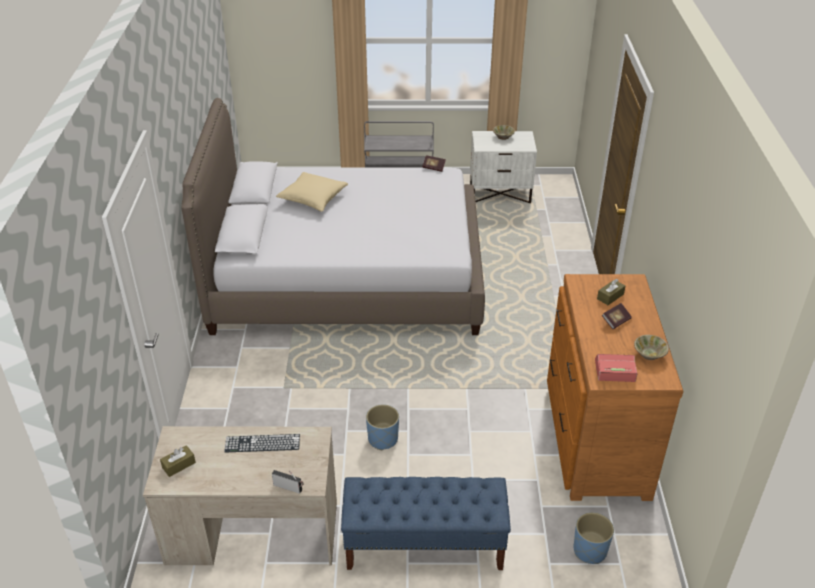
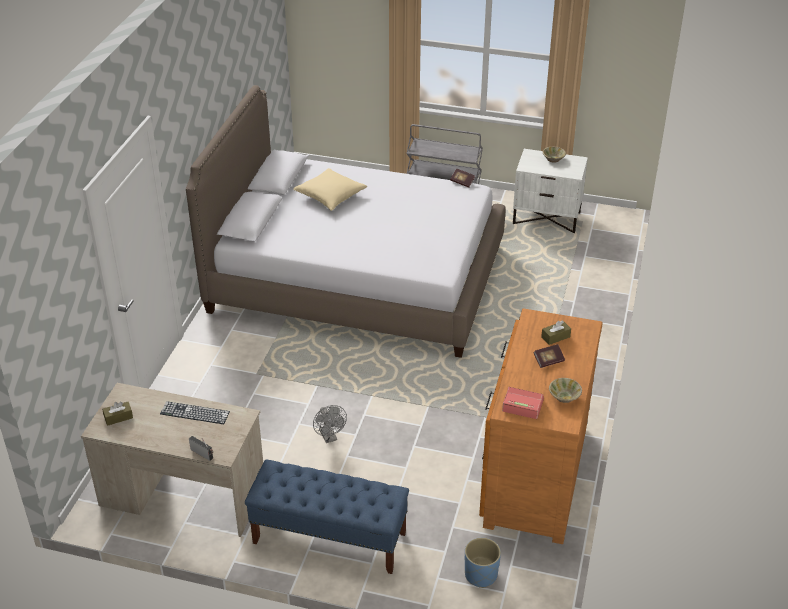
camera: 15 degrees right, 0 degrees up
blue planter [366,404,399,450] -> grey fan [313,405,347,443]

